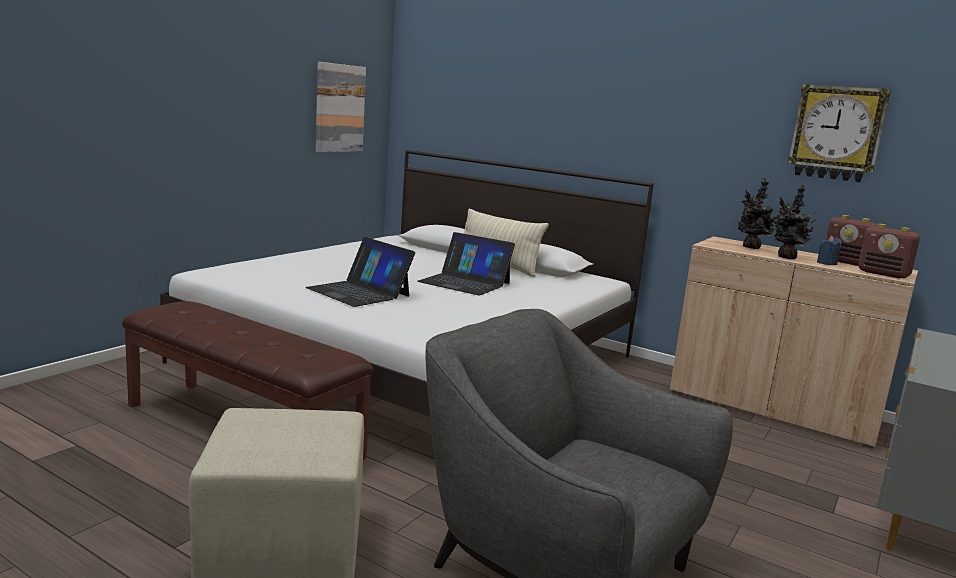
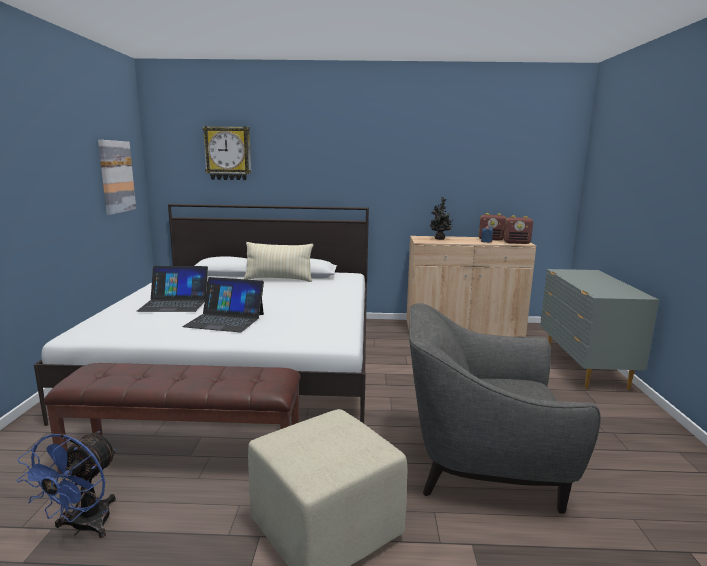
camera: 30 degrees left, 0 degrees up
laptop [417,232,515,296] -> laptop moved to [137,266,208,312]
potted plant [771,184,817,259] -> none
wall clock [788,84,891,182] -> wall clock moved to [203,126,251,180]
none -> blue fan [16,431,117,538]

